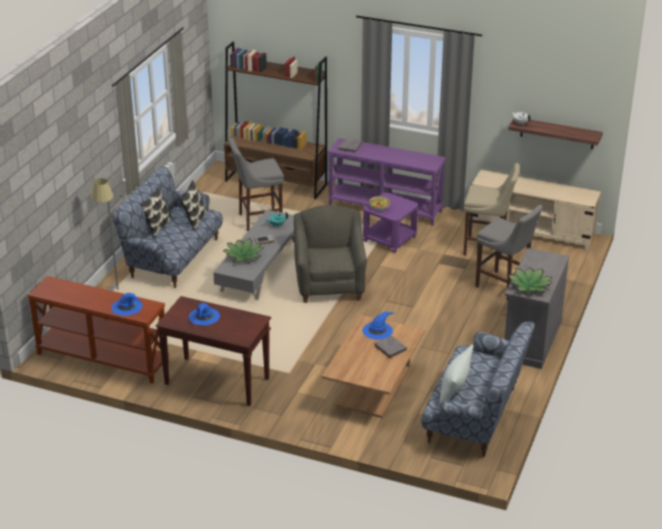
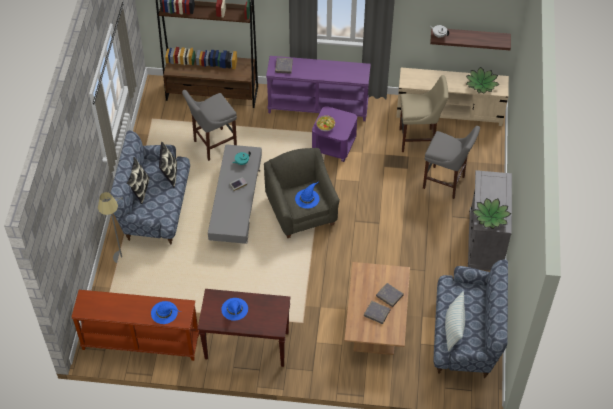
camera: 15 degrees left, 20 degrees up
potted plant [223,238,264,263] -> potted plant moved to [466,67,500,93]
blue hat [363,312,396,340] -> blue hat moved to [295,181,320,209]
none -> grey book [364,301,391,324]

